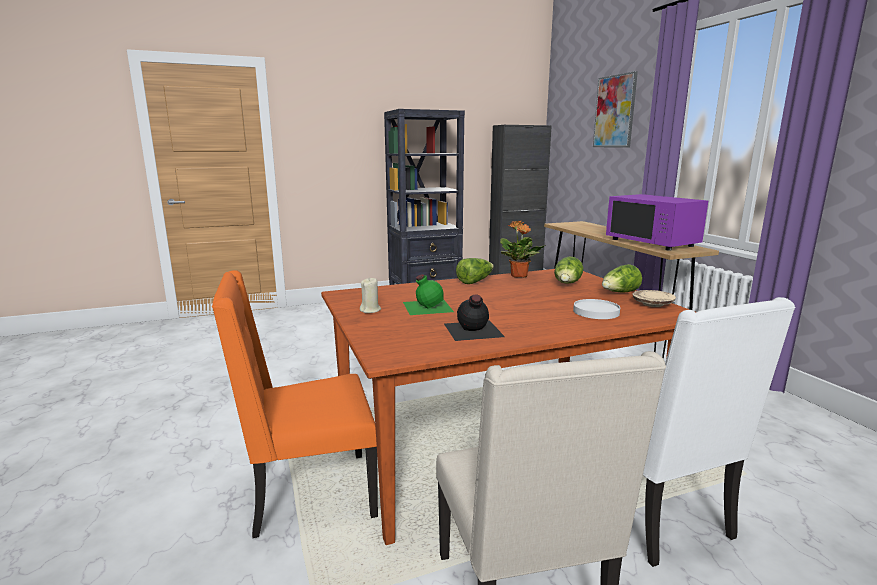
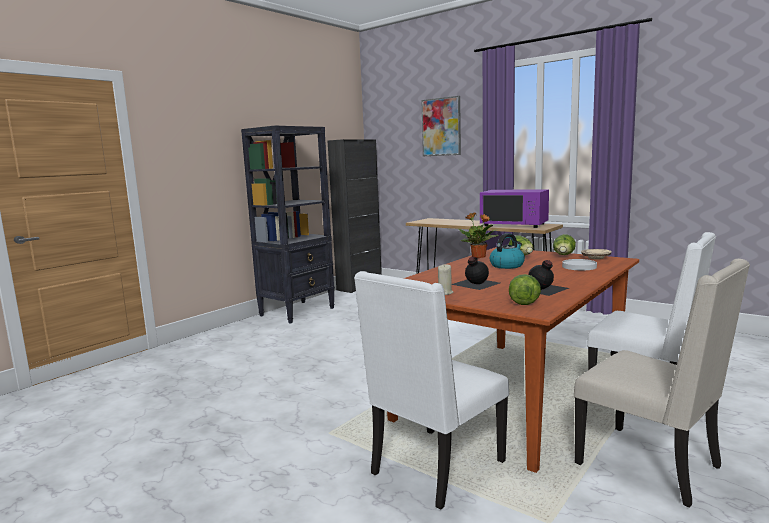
camera: 30 degrees left, 5 degrees down
orange chair [212,270,378,538] -> white chair [354,271,509,509]
green bottle [403,274,454,315] -> black bottle [451,257,500,290]
lettuce [456,258,494,284] -> lettuce moved to [509,274,541,305]
none -> kettle [490,233,525,269]

